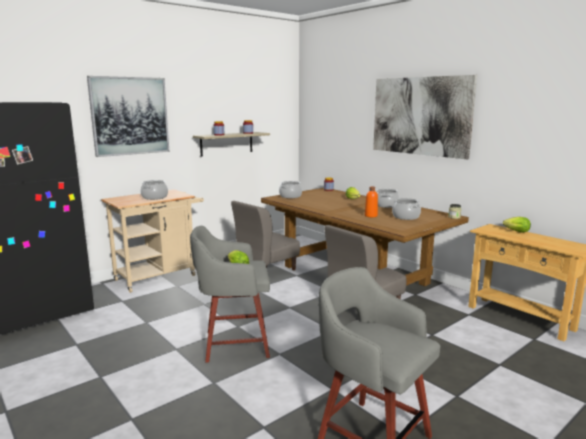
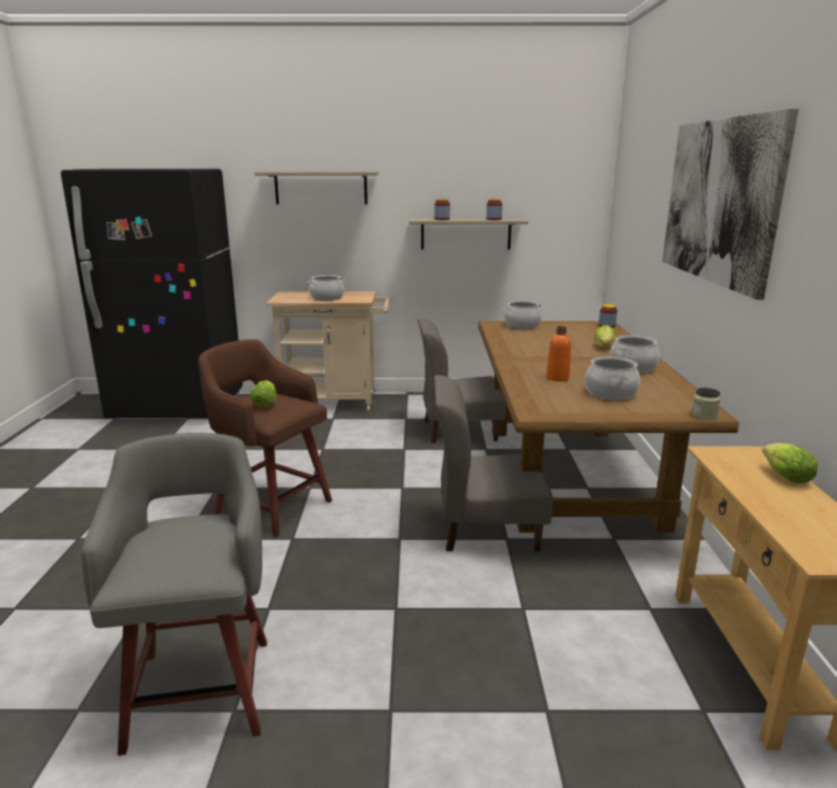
camera: 40 degrees right, 5 degrees up
picture [87,76,169,157] -> shelf [254,172,378,204]
grey stool [190,226,270,363] -> brown stool [198,339,332,538]

